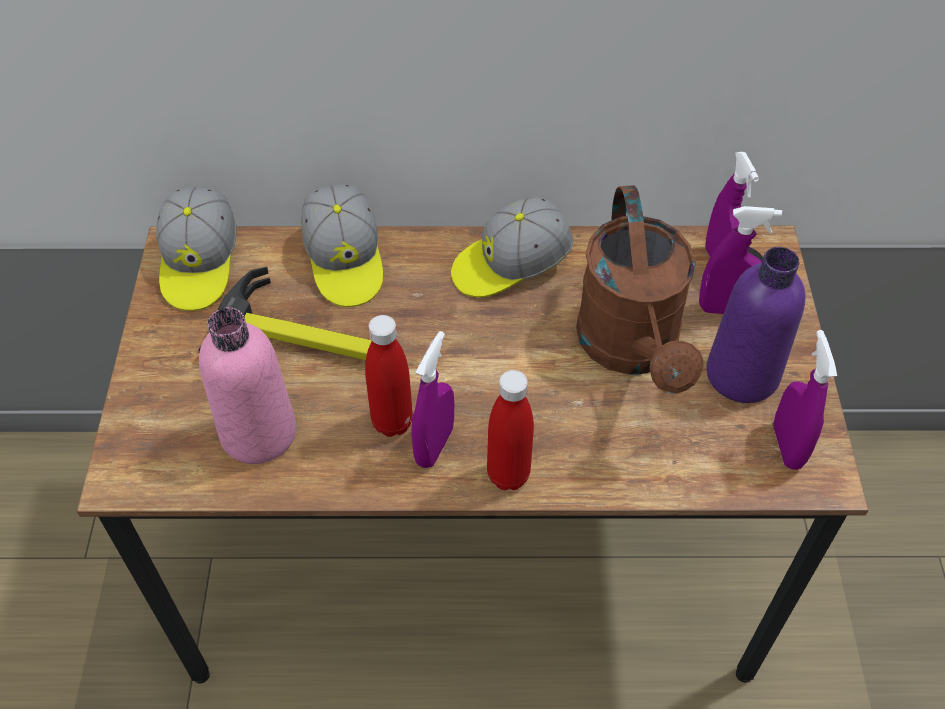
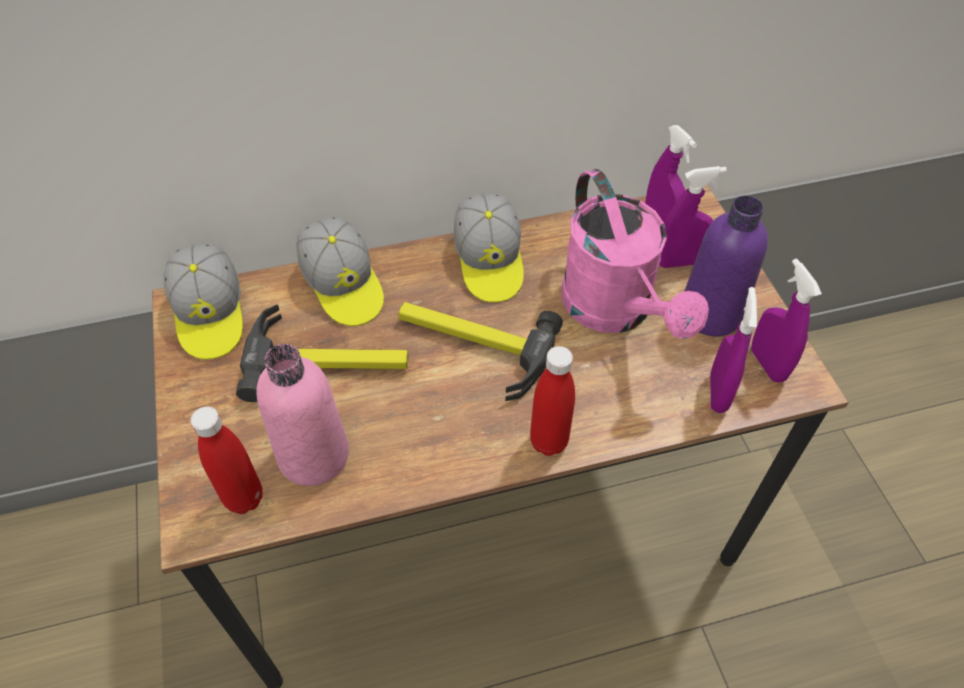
camera: 15 degrees left, 0 degrees up
red bottle [365,315,413,437] -> red bottle moved to [190,407,263,514]
purple spray bottle [411,331,454,468] -> purple spray bottle moved to [710,287,757,413]
cap [451,197,573,298] -> cap turned 60 degrees counterclockwise [453,194,524,303]
brown watering can [576,185,704,394] -> pink watering can [561,169,709,339]
none -> hammer [398,302,563,401]

